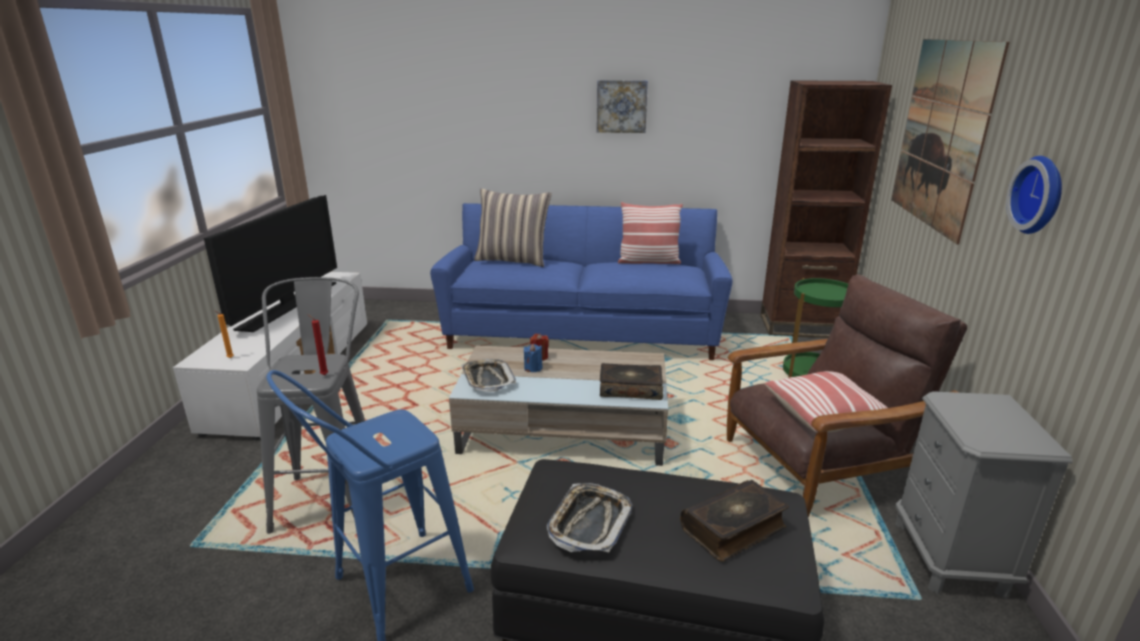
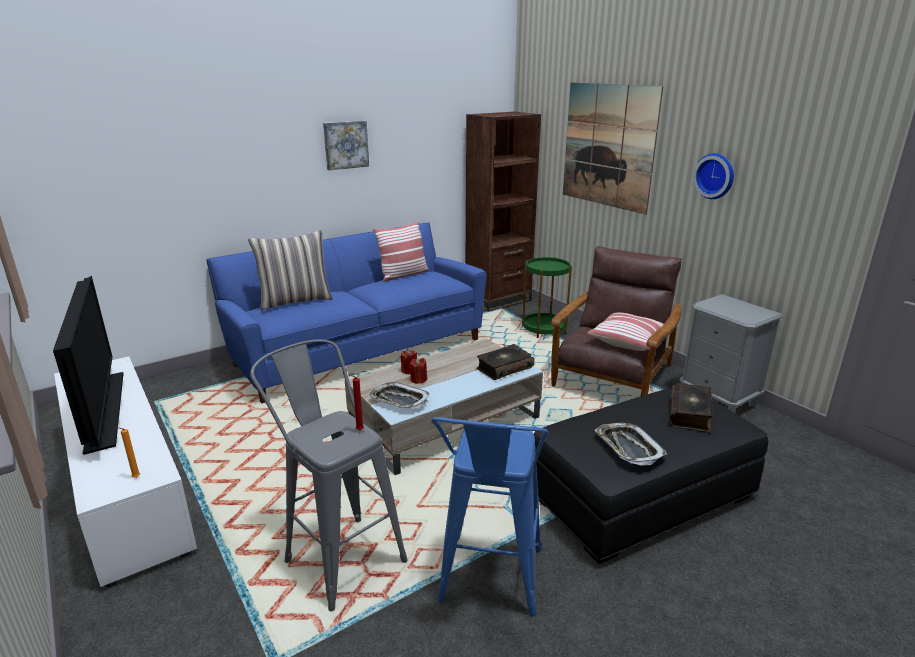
camera: 40 degrees left, 0 degrees up
blue candle [524,343,543,372] -> red candle [409,358,427,384]

